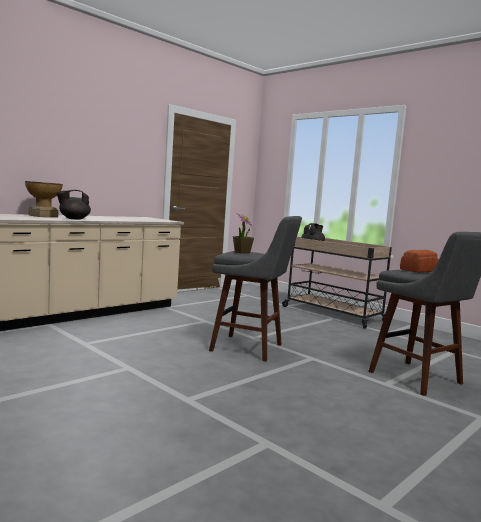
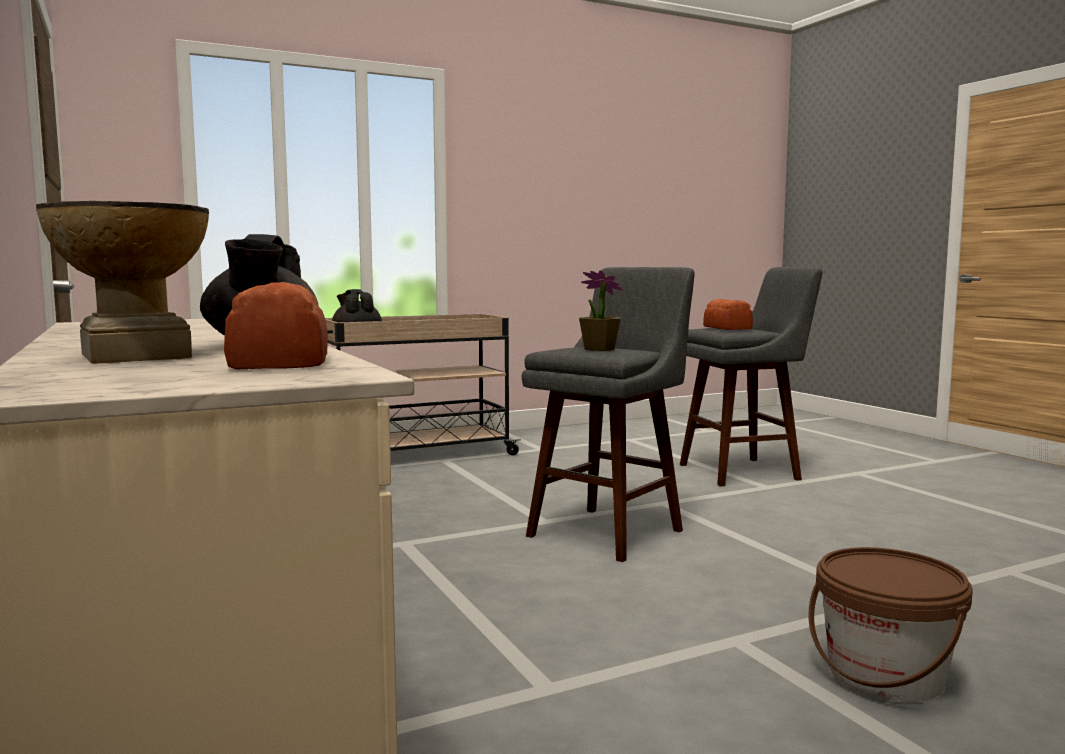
camera: 70 degrees left, 0 degrees up
none -> bread [224,282,328,369]
none -> brown bucket [808,547,973,703]

